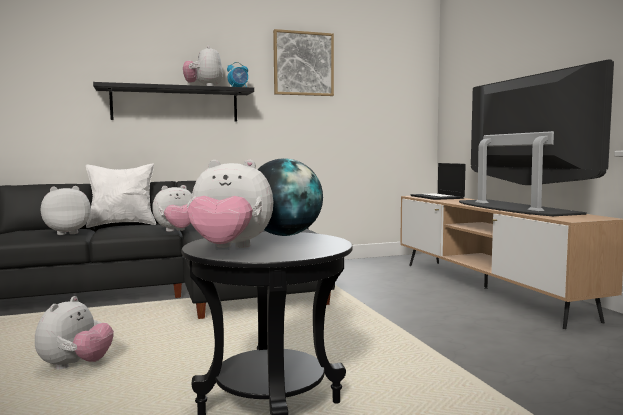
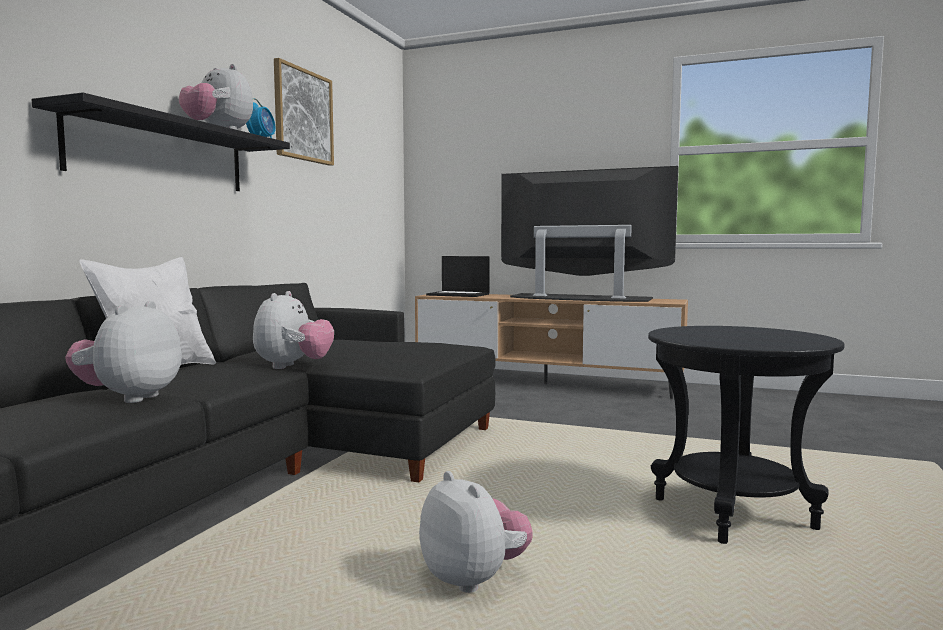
camera: 50 degrees left, 0 degrees up
plush toy [187,159,273,248] -> none
globe [257,158,323,236] -> none

